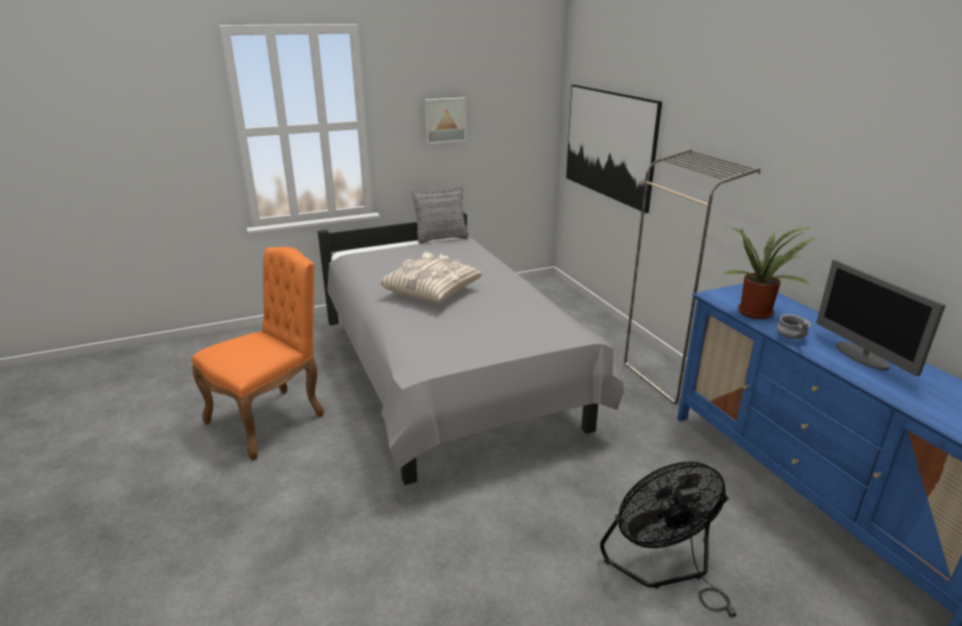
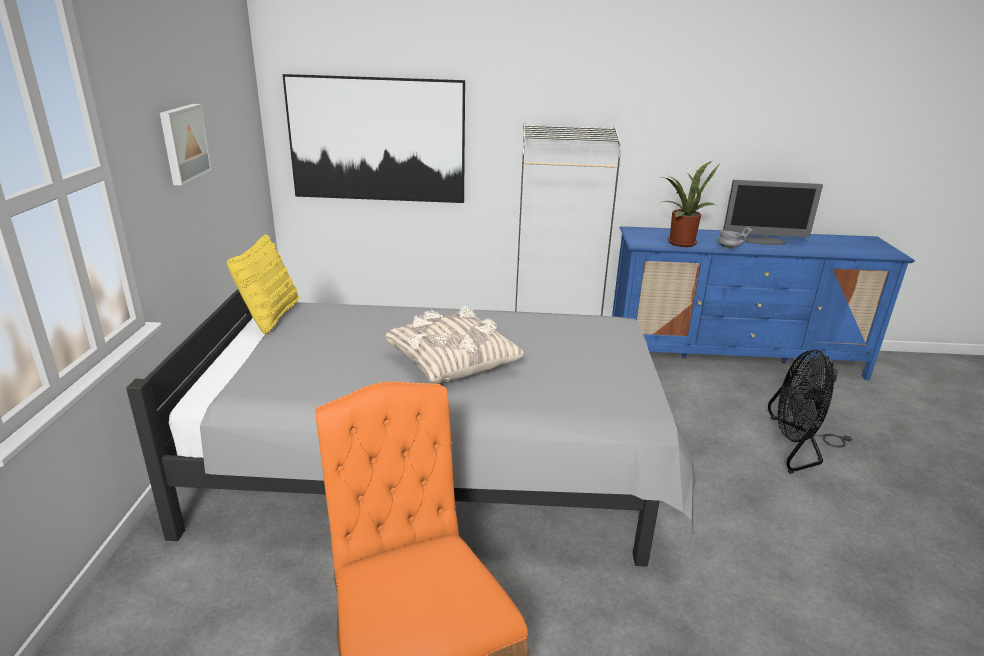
camera: 65 degrees left, 0 degrees up
grey pillow [412,187,469,244] -> yellow pillow [227,235,300,334]

